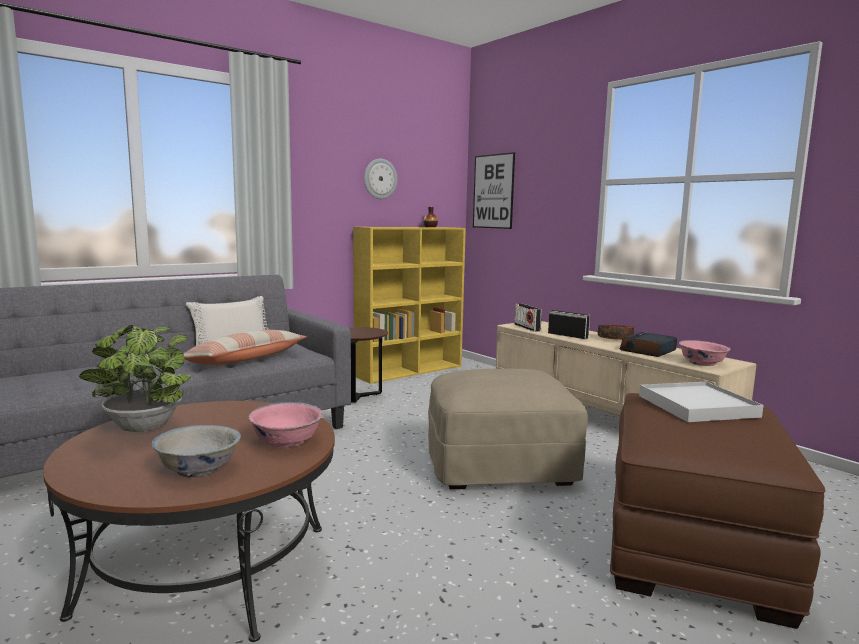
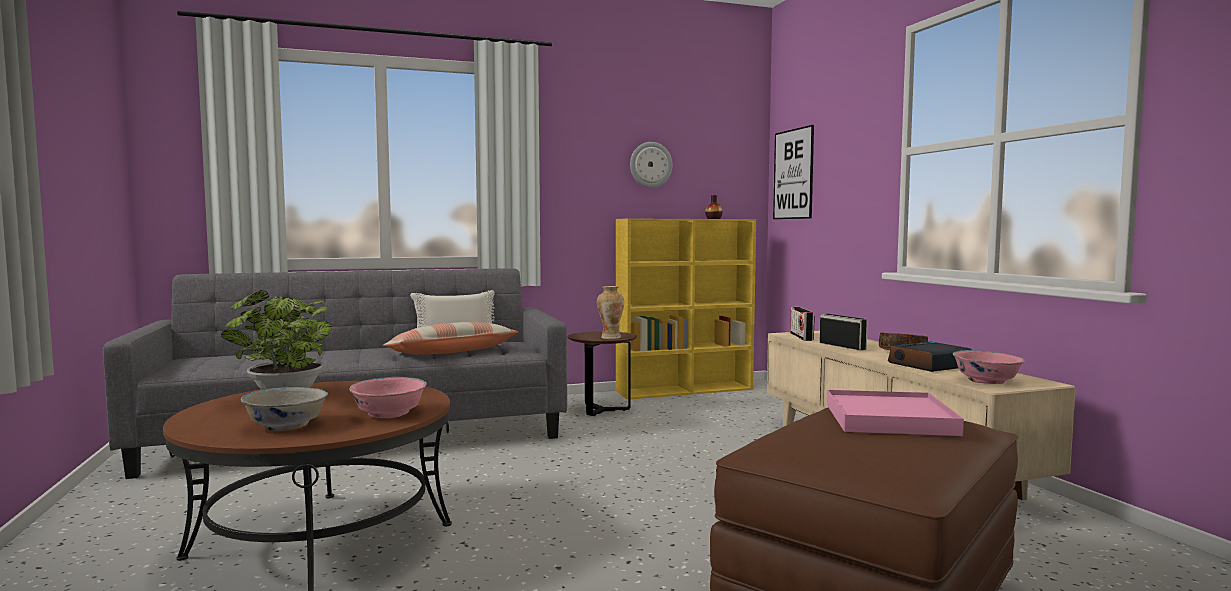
camera: 20 degrees right, 5 degrees down
beige ottoman [428,369,588,489] -> none
white tray [639,382,764,422] -> pink tray [826,390,964,436]
none -> vase [597,286,624,339]

